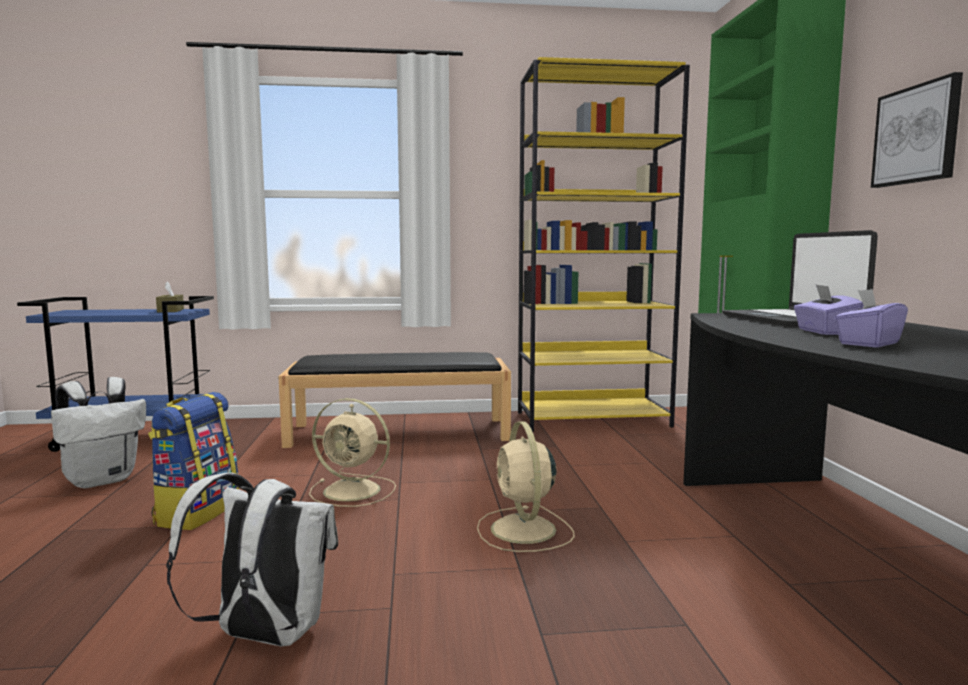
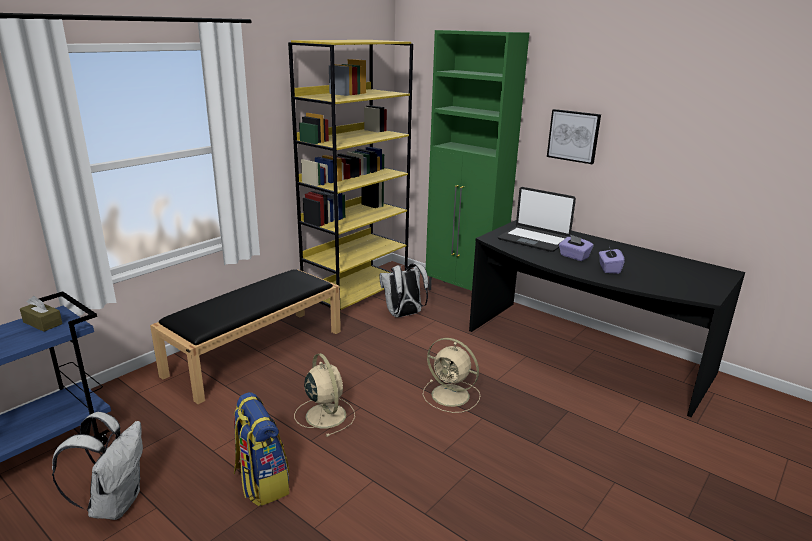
camera: 45 degrees left, 15 degrees up
white backpack [166,472,338,647] -> white backpack moved to [379,263,428,318]
beige fan [309,398,396,507] -> beige fan turned 90 degrees counterclockwise [294,353,355,437]

